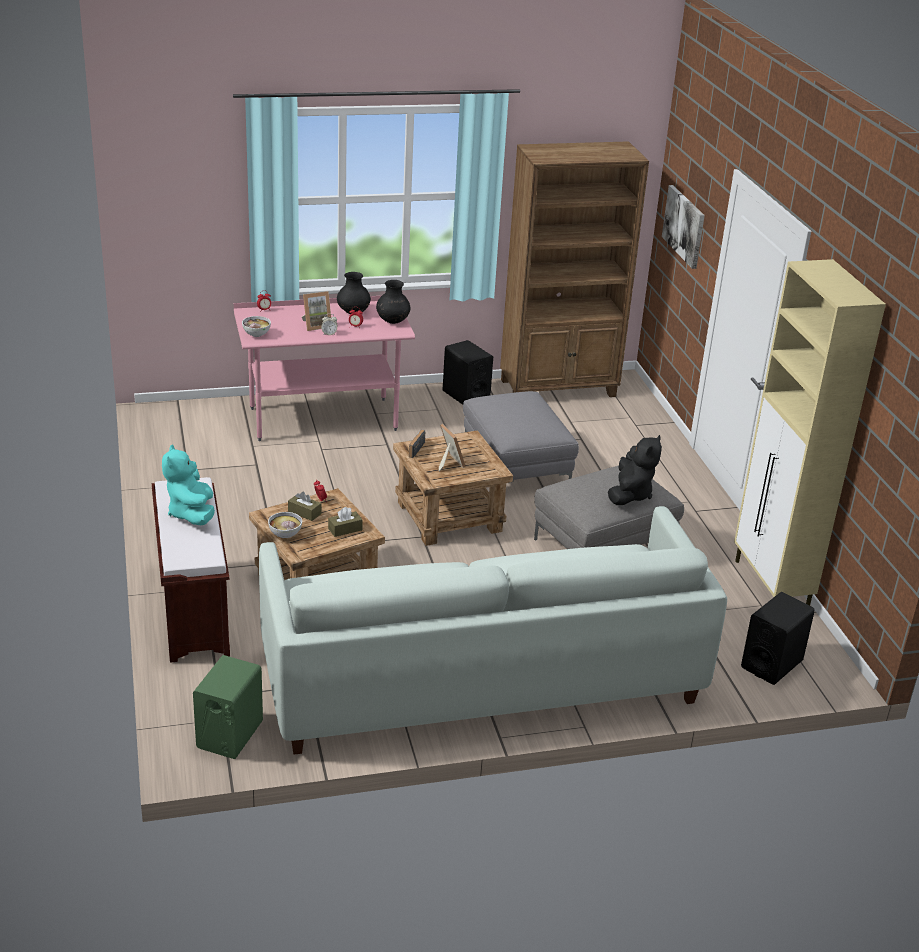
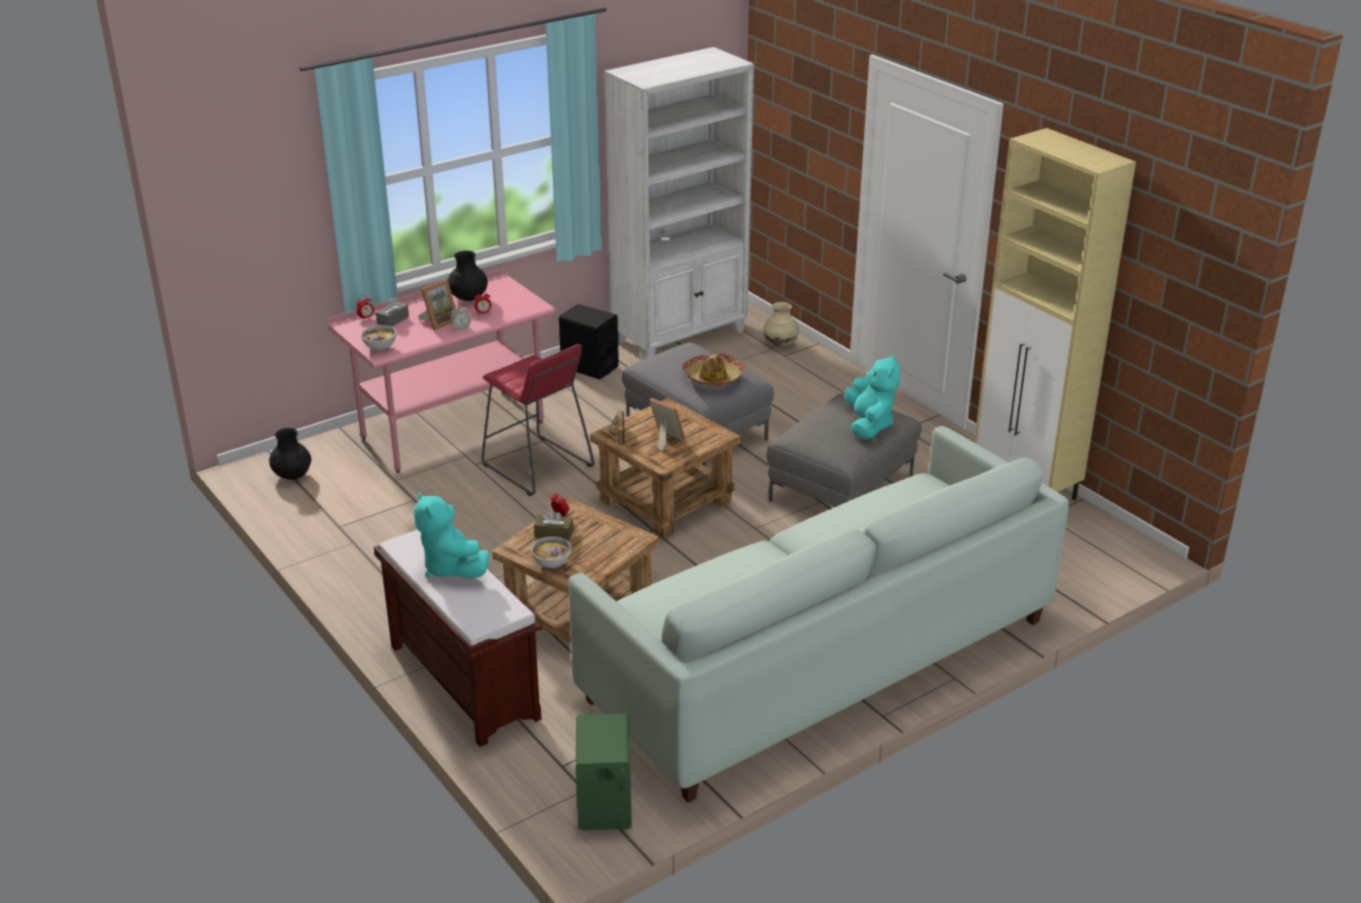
camera: 20 degrees left, 0 degrees up
brown tissue box [328,507,363,537] -> none
black vase [376,280,411,324] -> black vase moved to [269,428,311,480]
brown bookcase [500,141,649,397] -> white bookcase [604,47,754,360]
black plush toy [608,435,662,505] -> turquoise plush toy [845,354,900,440]
picture [662,185,705,269] -> none
black speaker [741,592,815,685] -> none
none -> grey tissue box [376,297,409,327]
none -> red stool [482,344,594,496]
none -> hat [682,354,745,386]
none -> beige vase [763,302,799,346]

